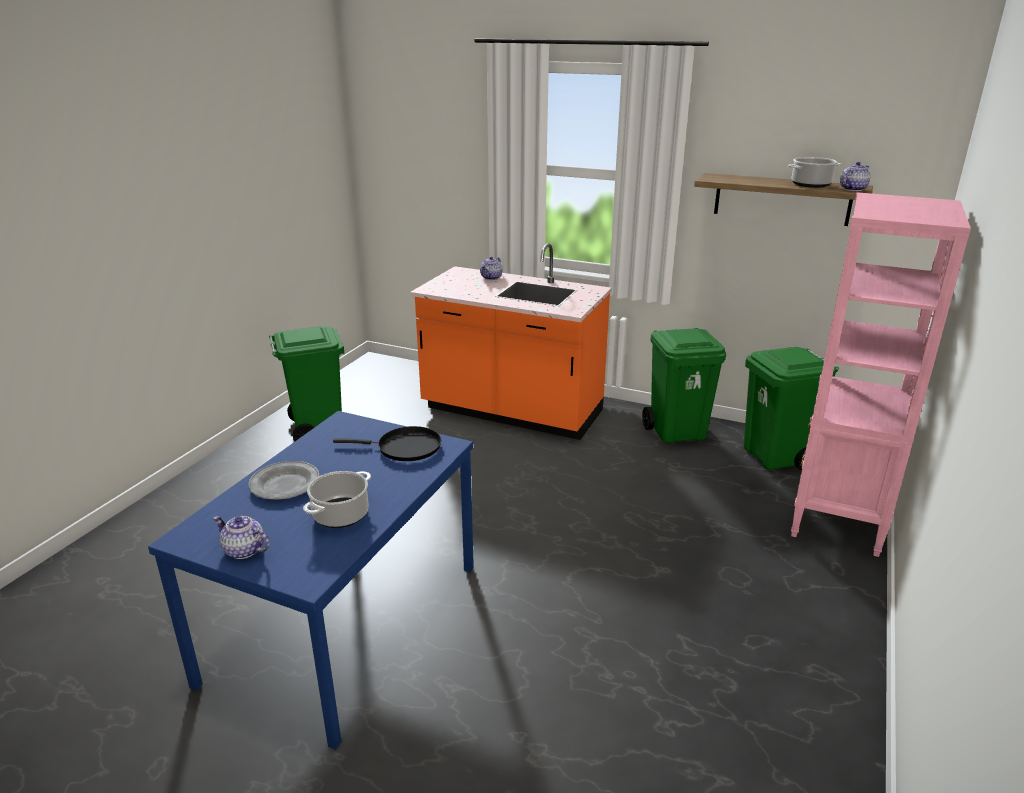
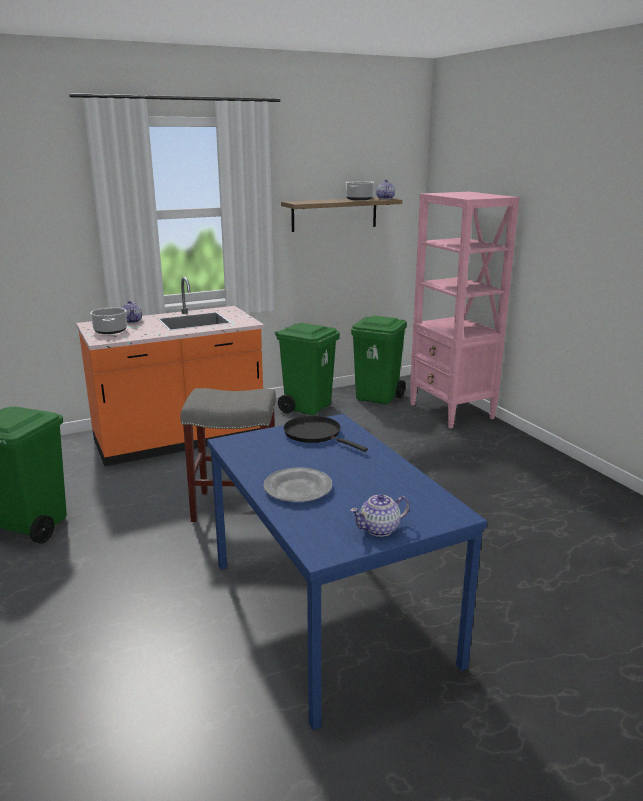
camera: 50 degrees left, 5 degrees down
cooking pot [303,471,371,528] -> cooking pot moved to [90,307,127,334]
black frying pan [333,426,441,461] -> black frying pan turned 90 degrees counterclockwise [283,416,368,452]
none -> grey stool [180,388,276,522]

